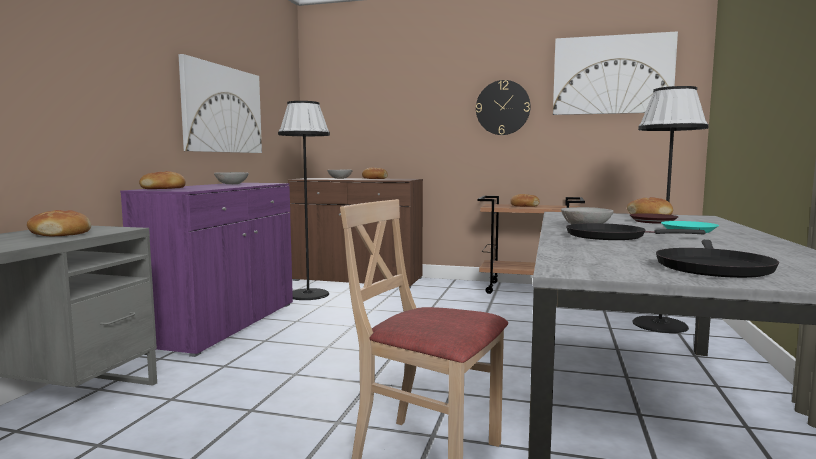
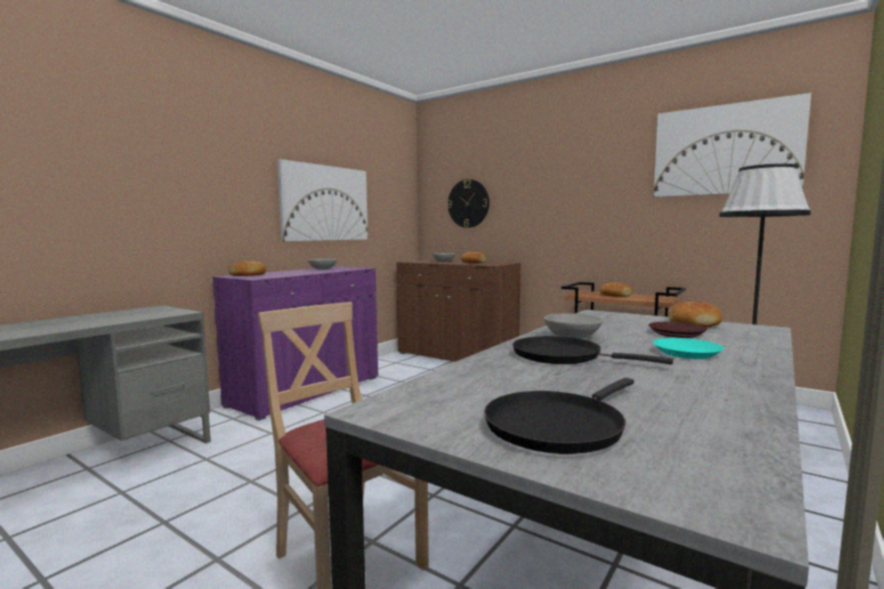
camera: 20 degrees right, 0 degrees up
bread [27,210,91,236] -> none
black floor lamp [278,101,330,300] -> none
wall clock [476,80,531,135] -> wall clock moved to [447,179,489,228]

